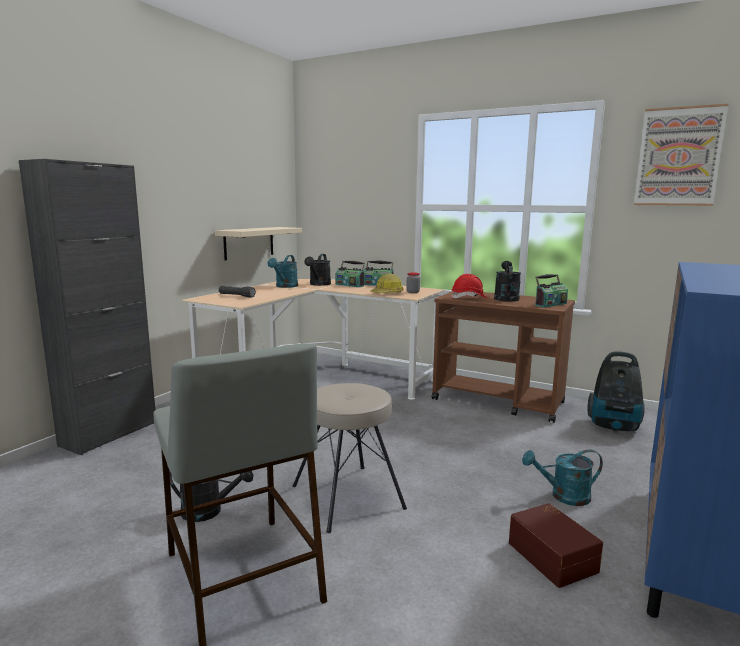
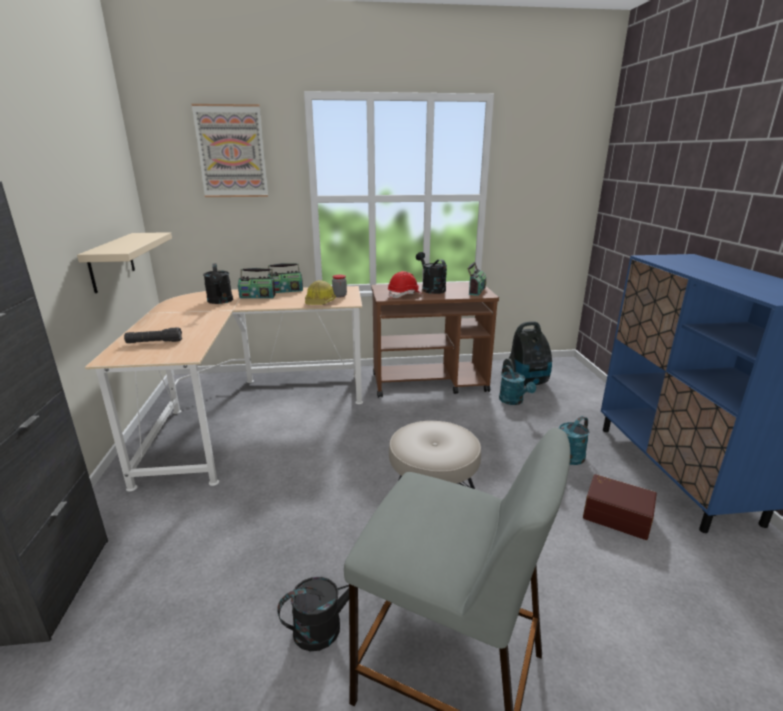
camera: 35 degrees left, 10 degrees up
turquoise watering can [268,255,298,288] -> turquoise watering can moved to [499,365,536,405]
picture [634,103,729,206] -> picture moved to [191,104,268,197]

